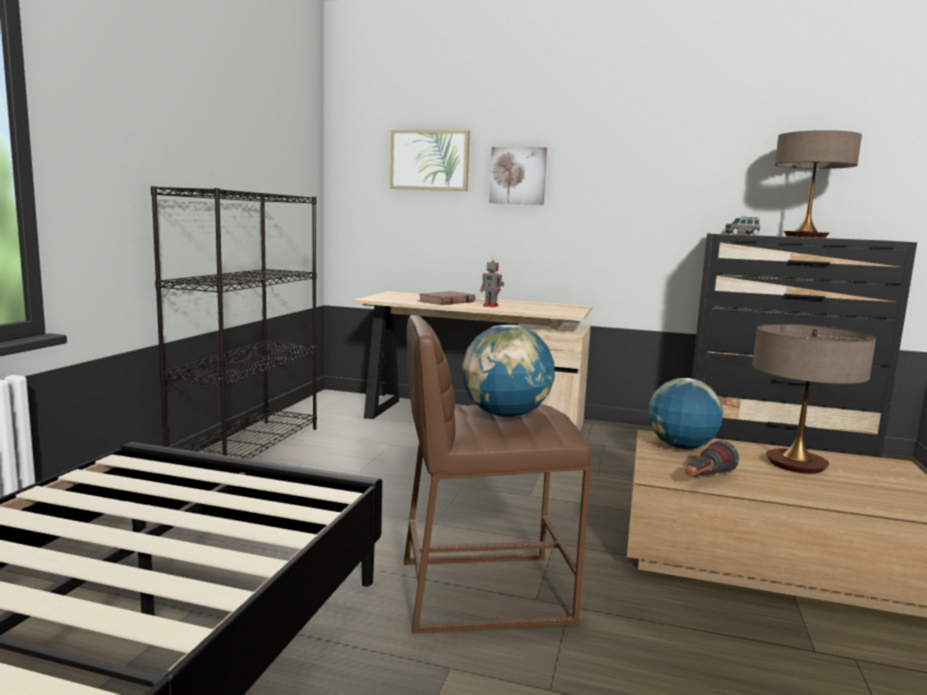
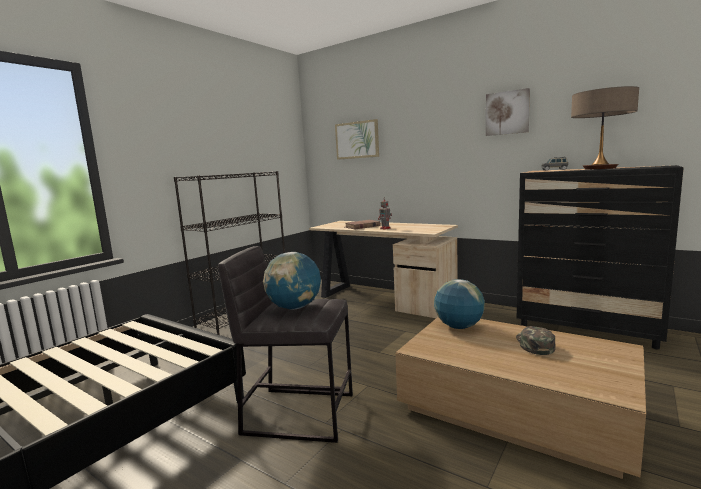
camera: 20 degrees right, 0 degrees up
brown stool [404,315,591,633] -> grey stool [218,246,353,443]
picture [489,147,547,205] -> picture moved to [486,88,530,136]
flashlight [685,440,739,477] -> none
table lamp [752,324,876,474] -> green cap [516,326,556,355]

